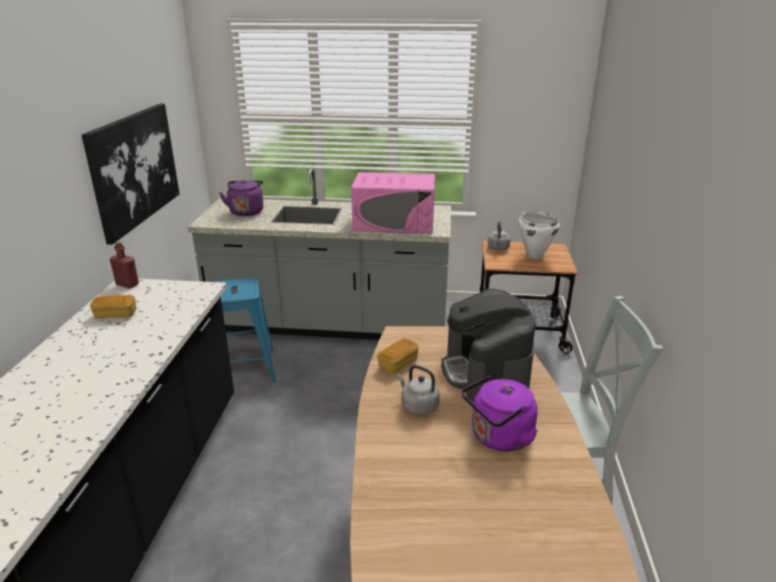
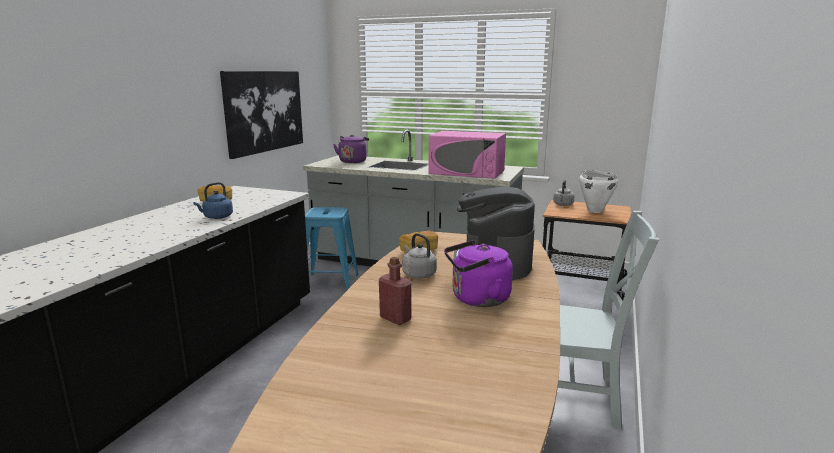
camera: 15 degrees right, 10 degrees down
red bottle [110,242,139,289] -> red bottle moved to [379,257,412,325]
none -> blue kettle [193,182,233,219]

